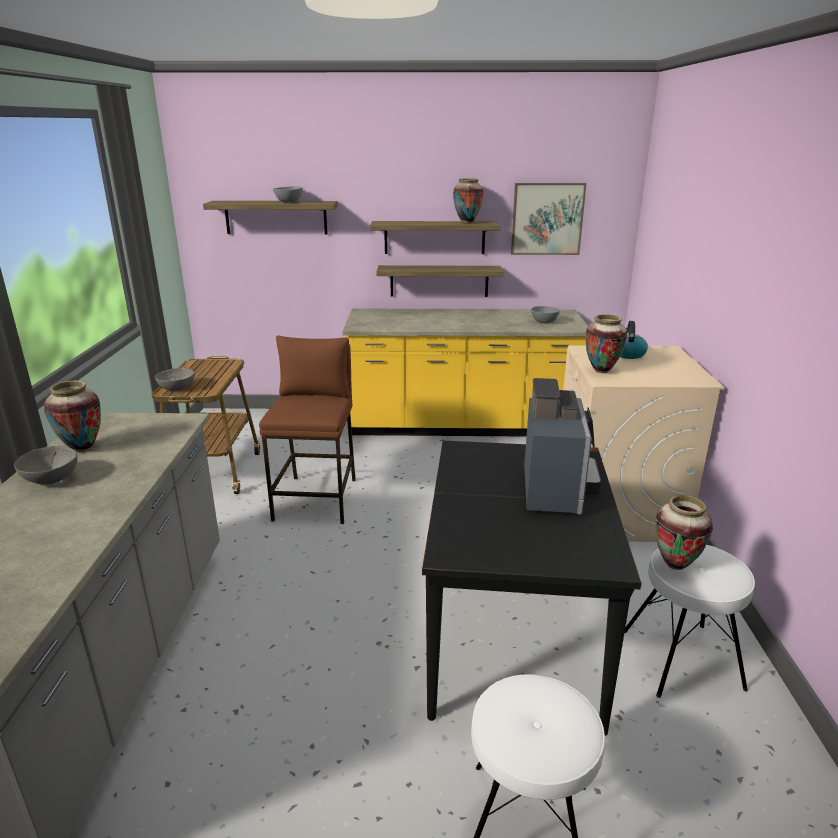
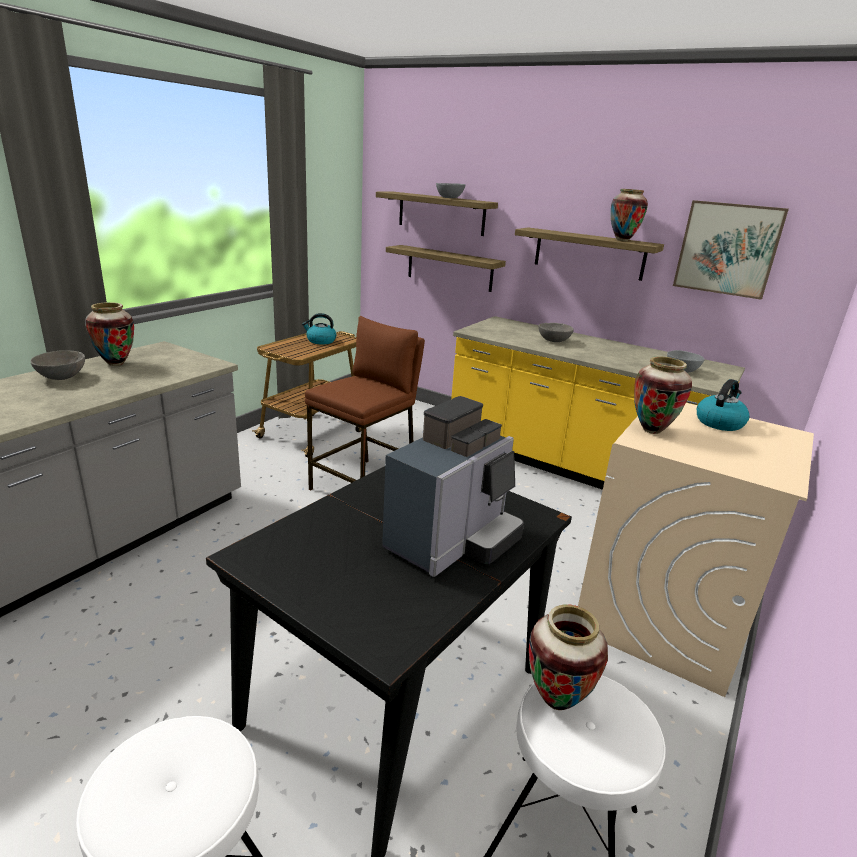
camera: 30 degrees right, 0 degrees up
grey bowl [155,368,195,391] -> grey bowl moved to [538,323,574,342]
shelf [376,265,503,297] -> shelf moved to [386,245,506,292]
none -> kettle [302,313,336,345]

